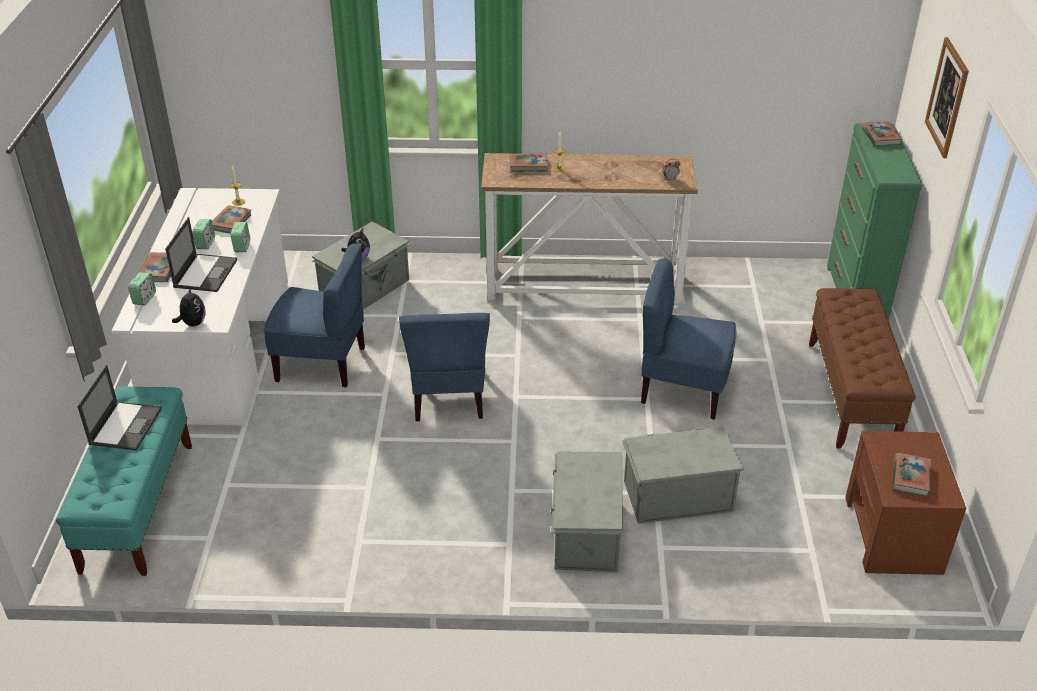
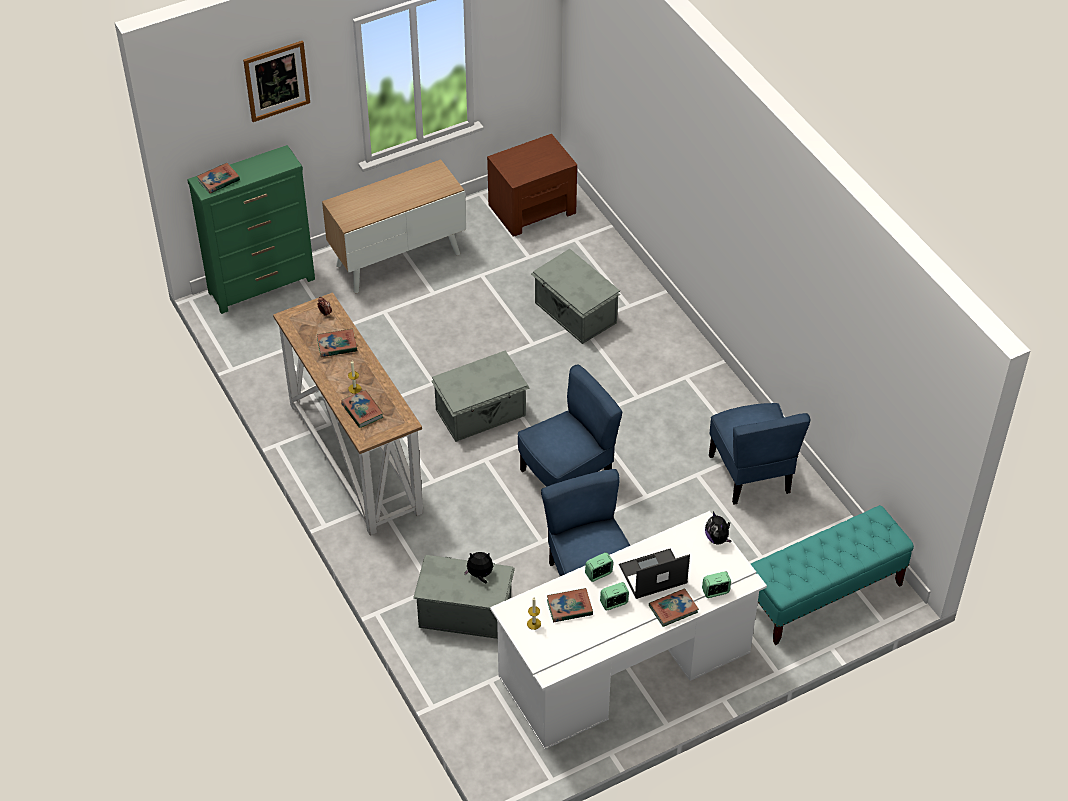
camera: 120 degrees left, 10 degrees up
laptop [77,365,162,451] -> none
plush toy [172,287,206,326] -> plush toy turned 75 degrees counterclockwise [705,511,732,545]
grey storage box [551,452,623,572] -> grey storage box moved to [431,351,530,442]
blue chair [641,259,736,420] -> blue chair moved to [709,403,811,505]
brown bench [809,288,916,448] -> cabinet [322,159,466,293]
book [892,453,932,496] -> book moved to [317,329,357,357]

